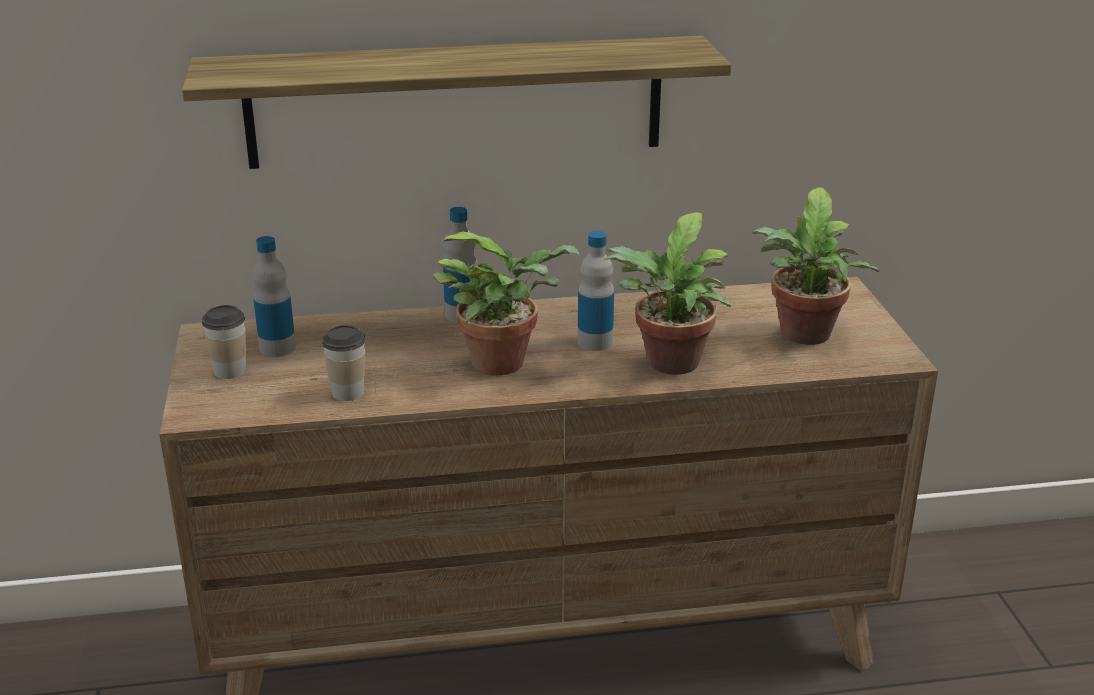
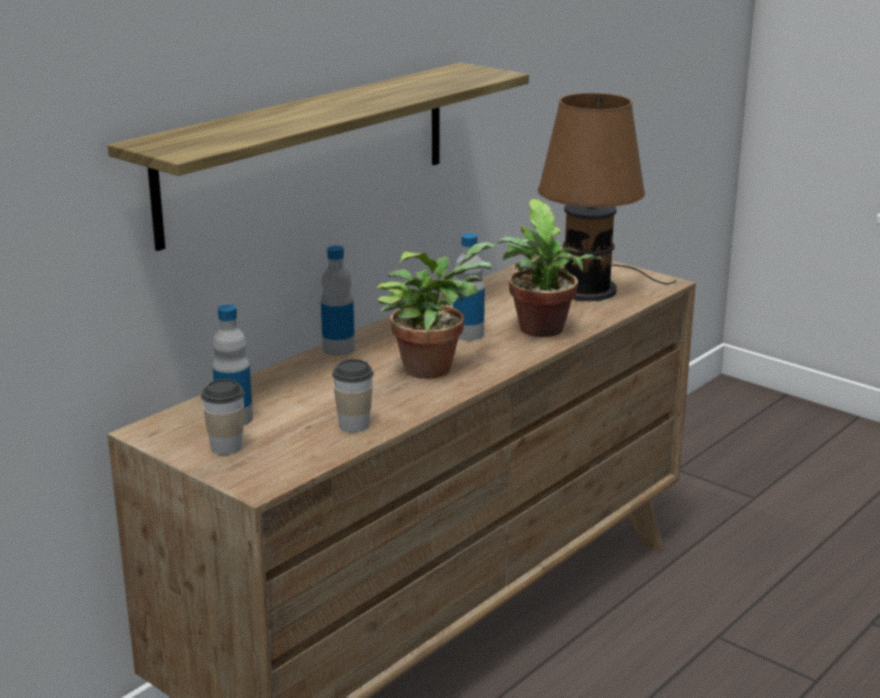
camera: 40 degrees left, 5 degrees down
potted plant [752,188,880,345] -> brown table lamp [537,93,676,301]

